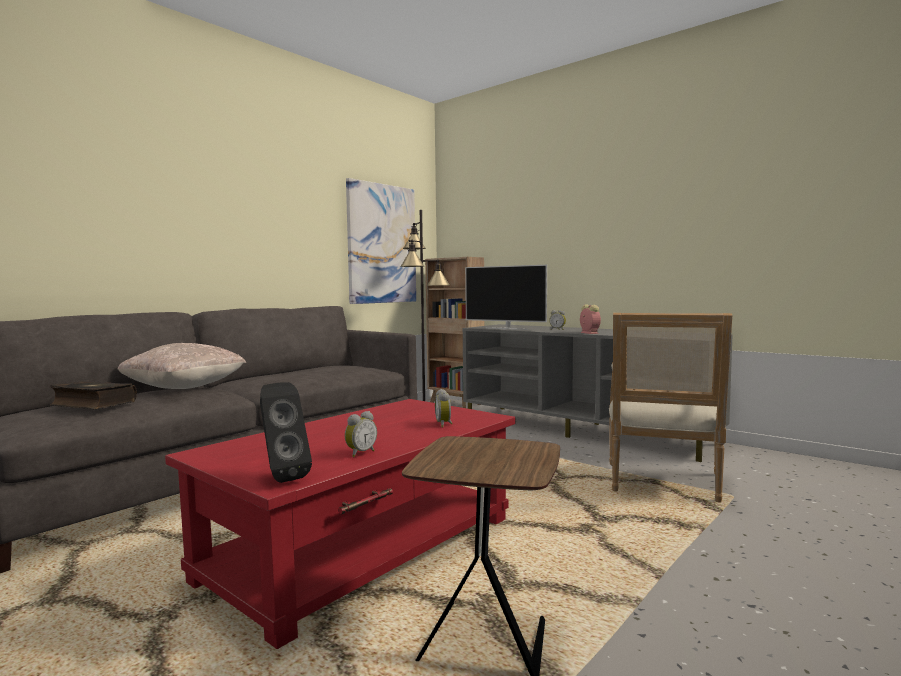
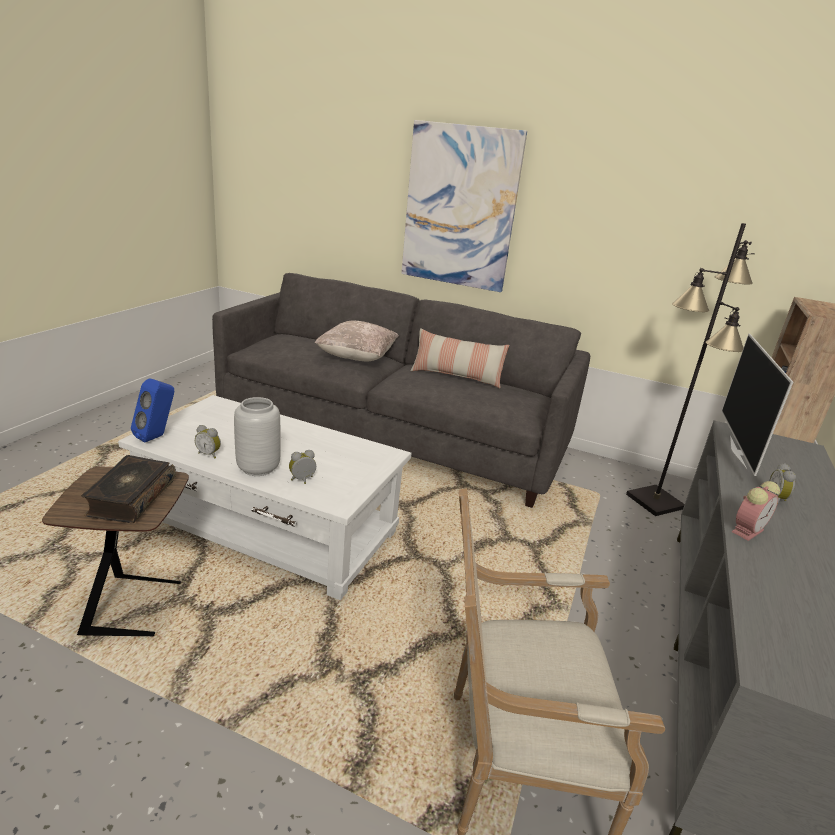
camera: 70 degrees right, 20 degrees up
book [50,381,137,409] -> book moved to [81,455,176,523]
red coffee table [165,399,515,649] -> white coffee table [118,395,412,600]
black speaker [260,382,312,483] -> blue speaker [131,378,174,443]
picture [346,178,416,304] -> picture moved to [401,120,527,292]
none -> grey vase [234,397,281,476]
none -> pillow [411,328,509,388]

